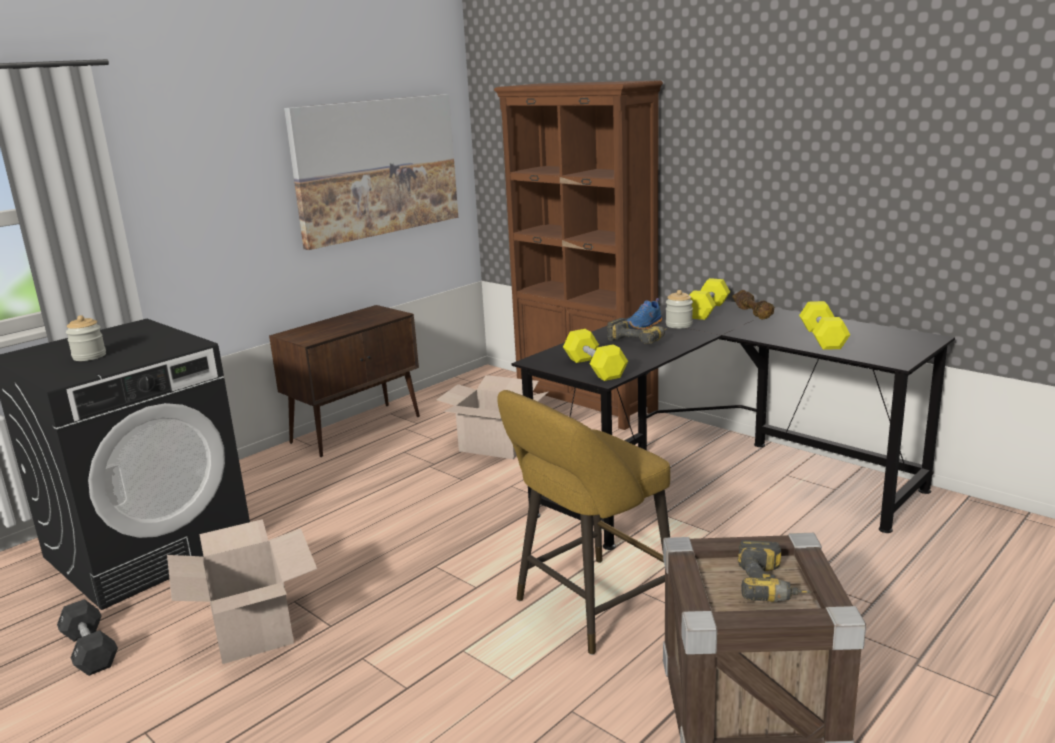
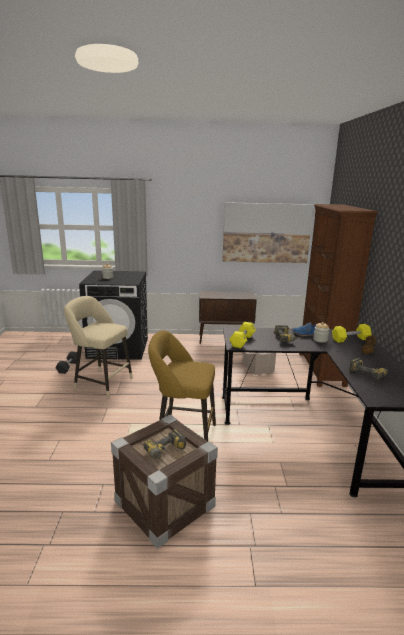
camera: 45 degrees right, 0 degrees up
cardboard box [167,519,317,664] -> beige stool [64,296,133,398]
yellow dumbbell [799,301,850,350] -> power drill [349,357,388,379]

